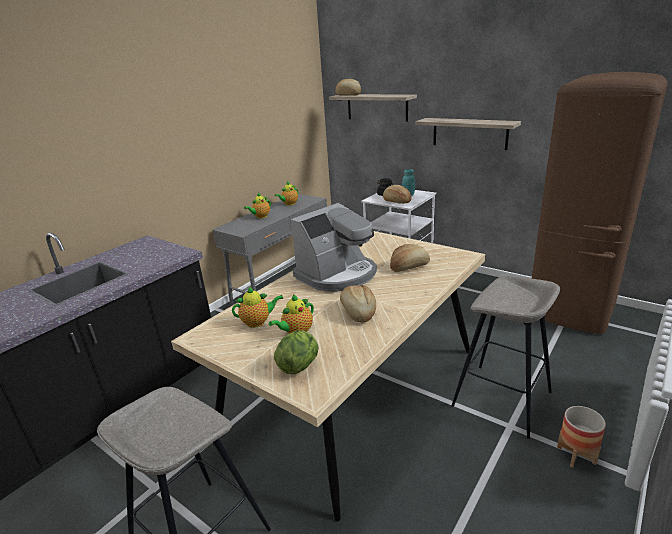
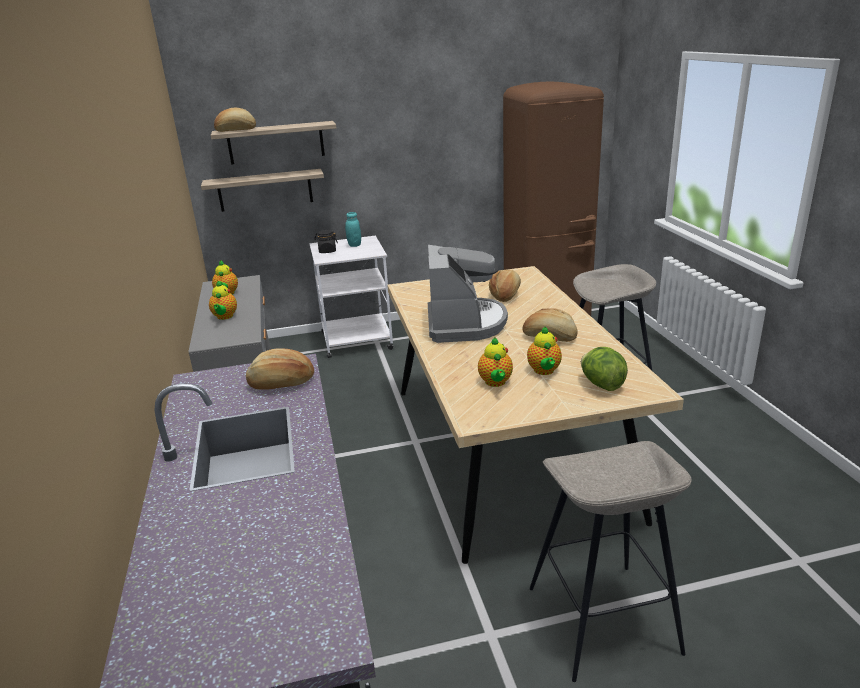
camera: 50 degrees left, 0 degrees up
teapot [232,286,284,328] -> teapot turned 150 degrees clockwise [478,337,513,387]
bread [383,185,412,204] -> bread moved to [246,348,314,390]
shelf [415,118,521,150] -> shelf moved to [201,169,324,212]
planter [557,406,606,468] -> none

